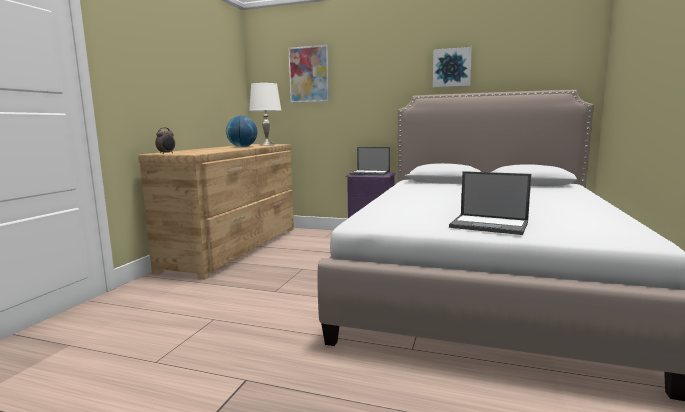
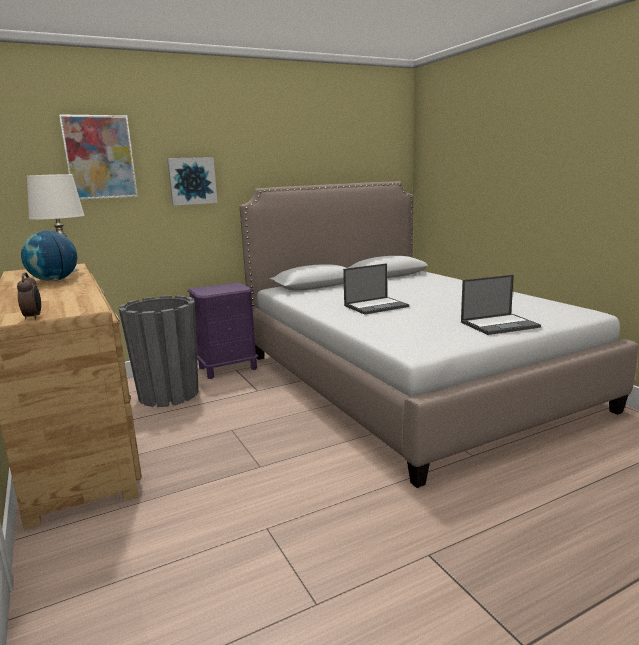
camera: 45 degrees left, 5 degrees up
laptop [350,147,390,176] -> laptop moved to [343,263,409,315]
picture [433,47,472,88] -> picture moved to [167,157,218,206]
none -> grey planter [119,295,199,407]

